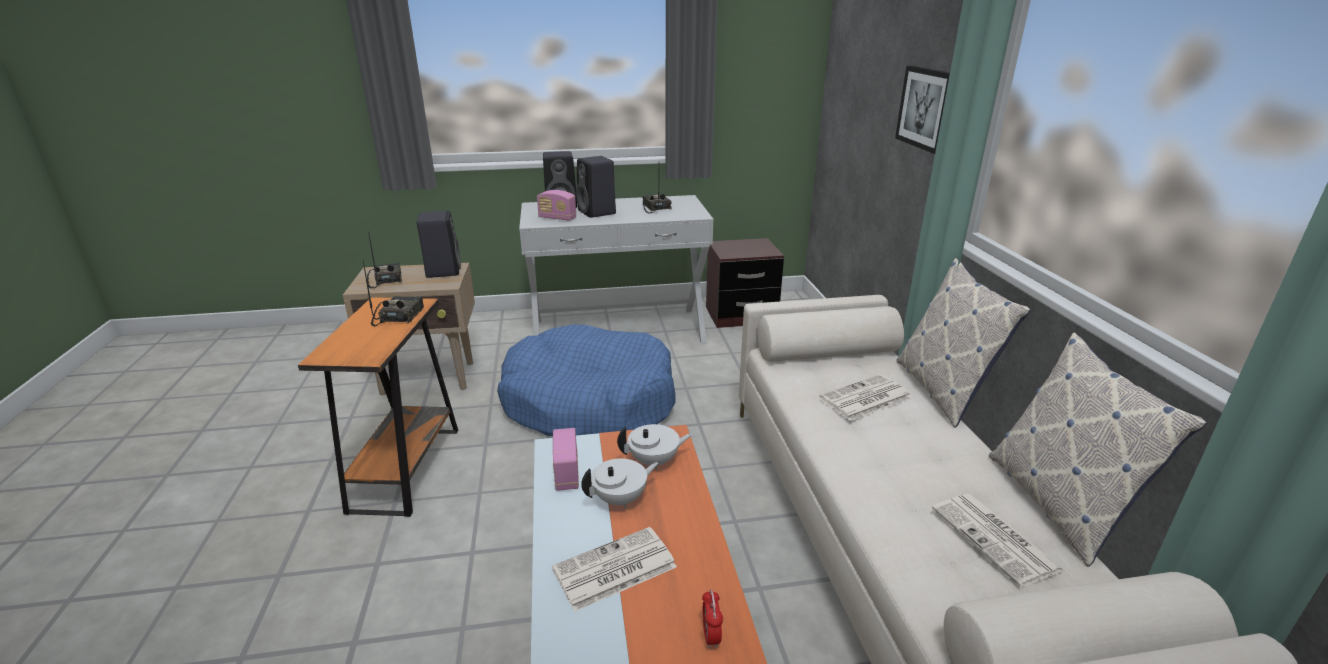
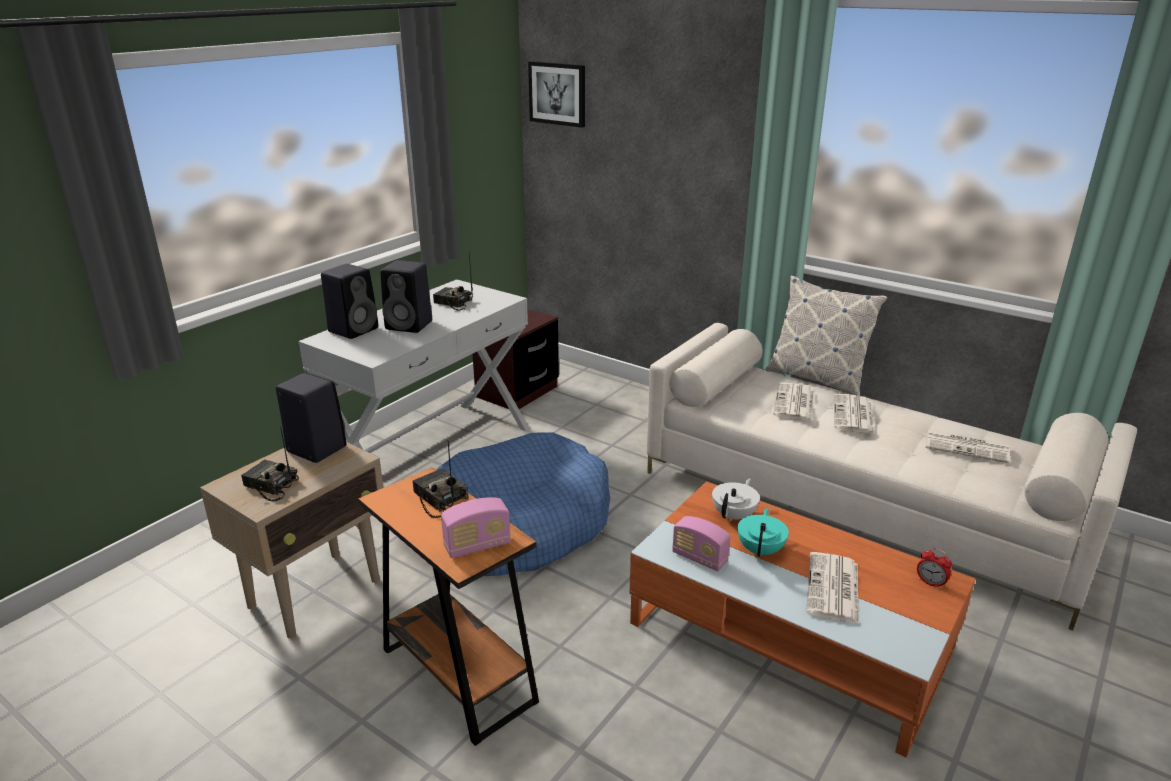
camera: 45 degrees left, 0 degrees up
radio [537,190,576,221] -> radio moved to [441,497,511,558]
white teapot [581,458,658,508] -> turquoise teapot [737,508,789,558]
picture [895,66,950,154] -> picture moved to [528,61,585,128]
pillow [989,332,1207,567] -> none
none -> newspaper [834,393,874,434]

